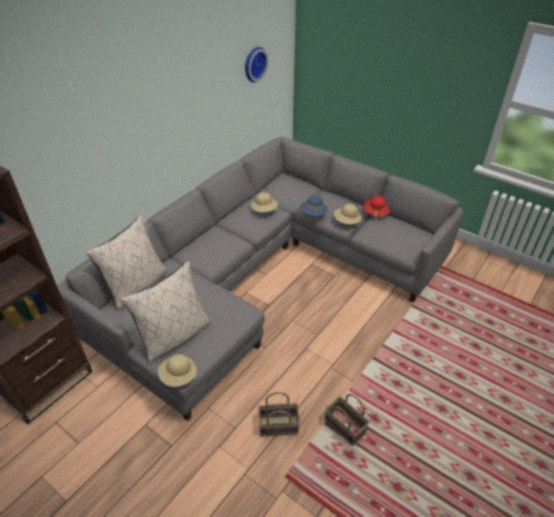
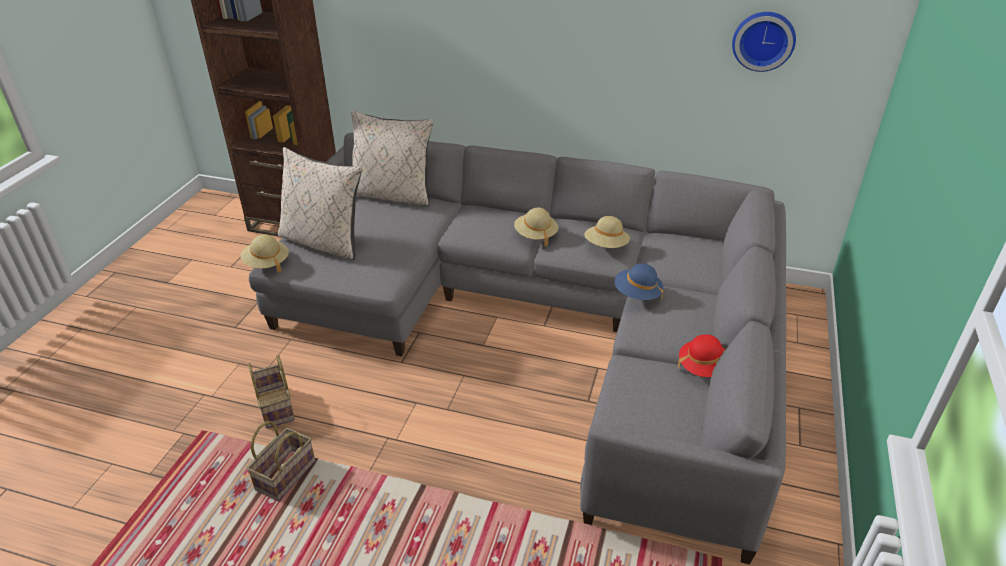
camera: 70 degrees right, 5 degrees down
beige hat [334,204,361,224] -> beige hat moved to [514,208,558,246]

